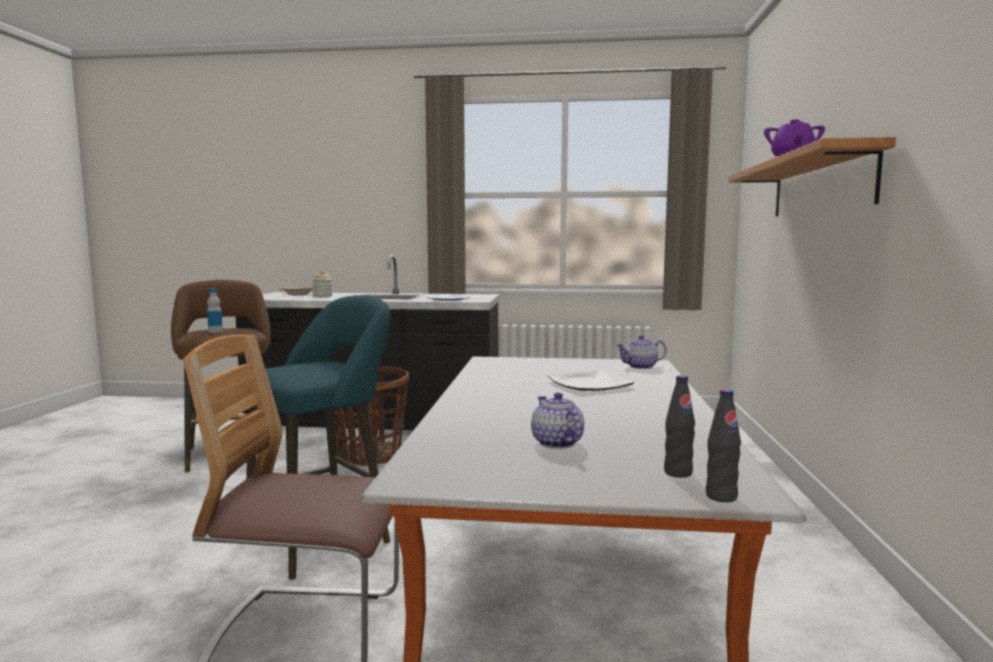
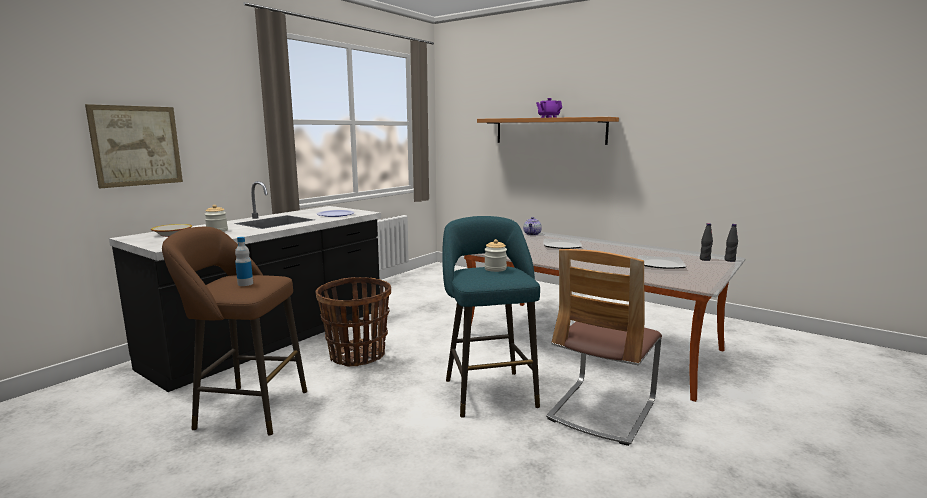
camera: 60 degrees left, 5 degrees up
teapot [531,392,584,449] -> plate [638,255,686,269]
none -> picture [85,104,183,188]
none -> jar [484,239,507,272]

